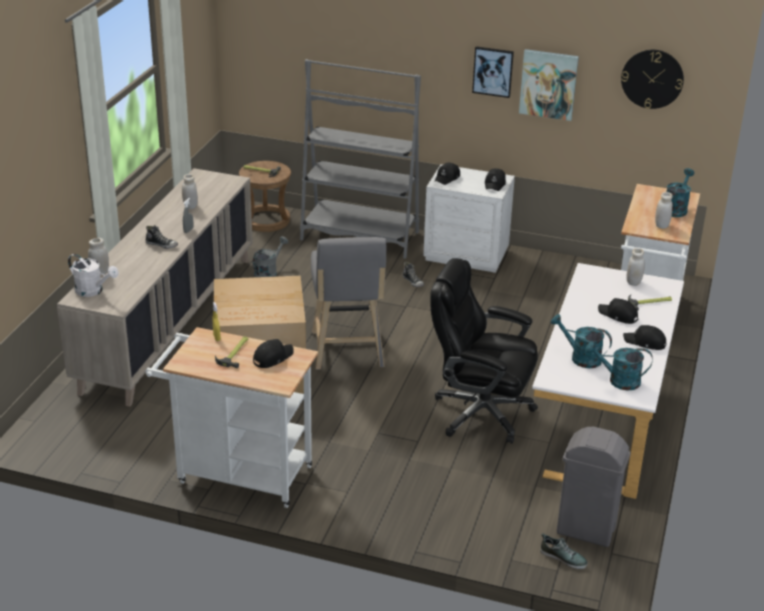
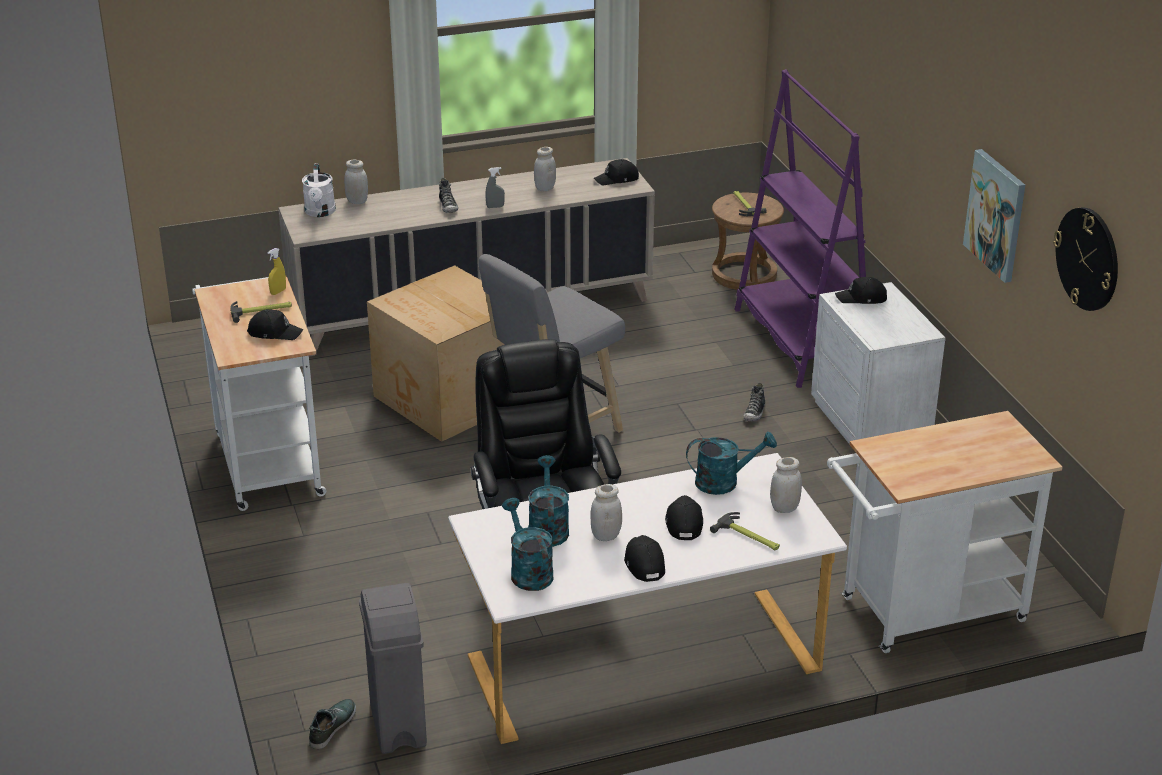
camera: 55 degrees right, 0 degrees up
grey watering can [253,236,288,277] -> none
grey bookcase [300,59,421,259] -> purple bookcase [734,69,866,388]
picture [472,46,514,98] -> none
black cap [485,168,506,191] -> black cap moved to [594,159,639,186]
shoe [540,533,588,569] -> shoe turned 150 degrees counterclockwise [309,699,356,749]
white jar [655,192,673,229] -> white jar moved to [590,484,622,541]
turquoise watering can [666,168,694,217] -> turquoise watering can moved to [686,432,777,495]

